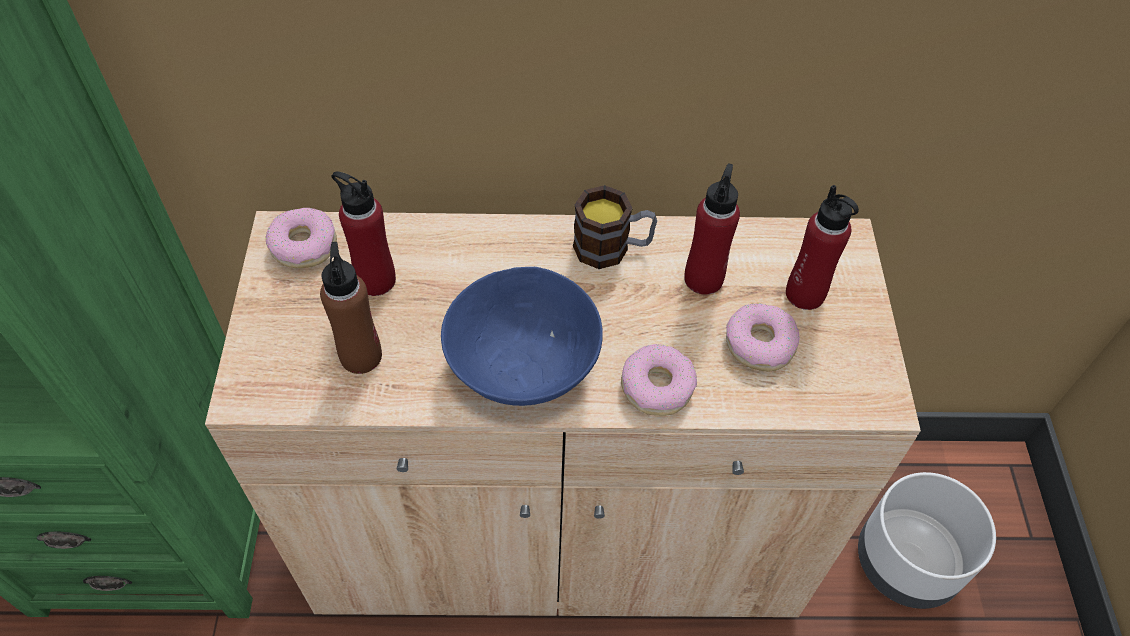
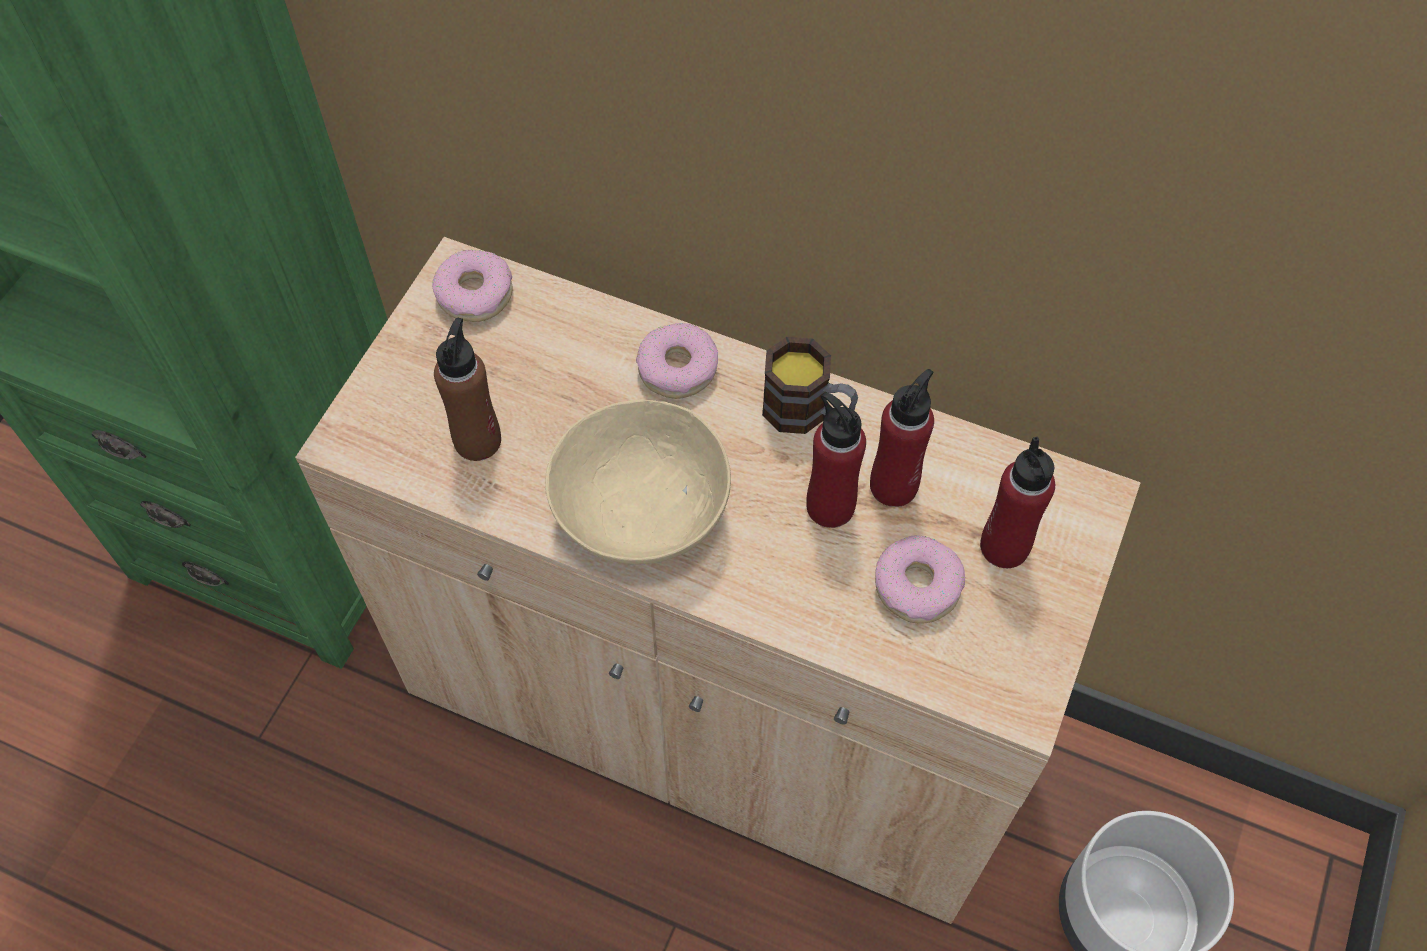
camera: 25 degrees right, 5 degrees up
red bottle [331,172,396,296] -> red bottle moved to [806,392,866,528]
blue bowl [441,267,603,406] -> beige bowl [545,399,731,564]
donut [621,344,697,416] -> donut moved to [636,323,718,399]

